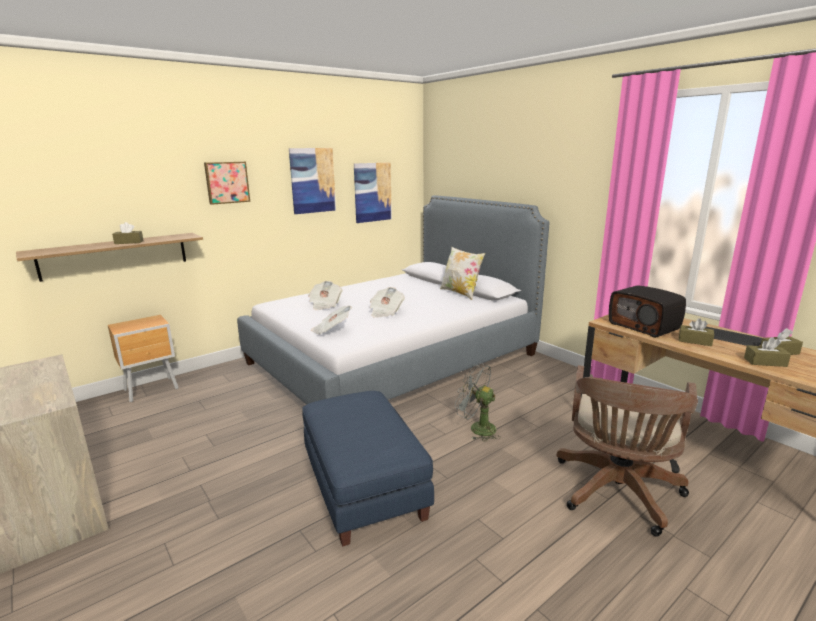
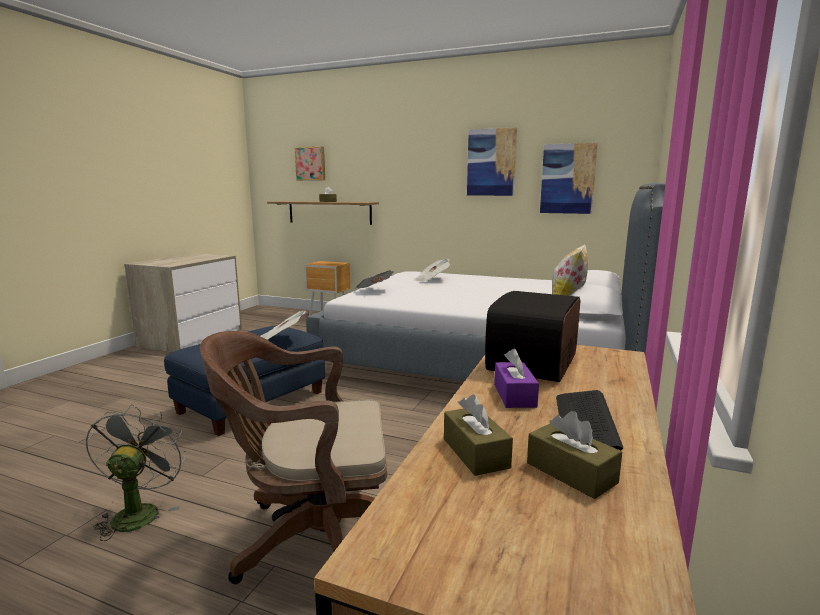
camera: 60 degrees right, 5 degrees down
picture [204,161,250,205] -> picture moved to [295,147,325,180]
newspaper [370,287,405,318] -> newspaper moved to [260,311,306,340]
grey fan [455,363,501,442] -> grey fan moved to [86,404,188,541]
brown tissue box [679,318,714,346] -> purple tissue box [494,348,539,408]

